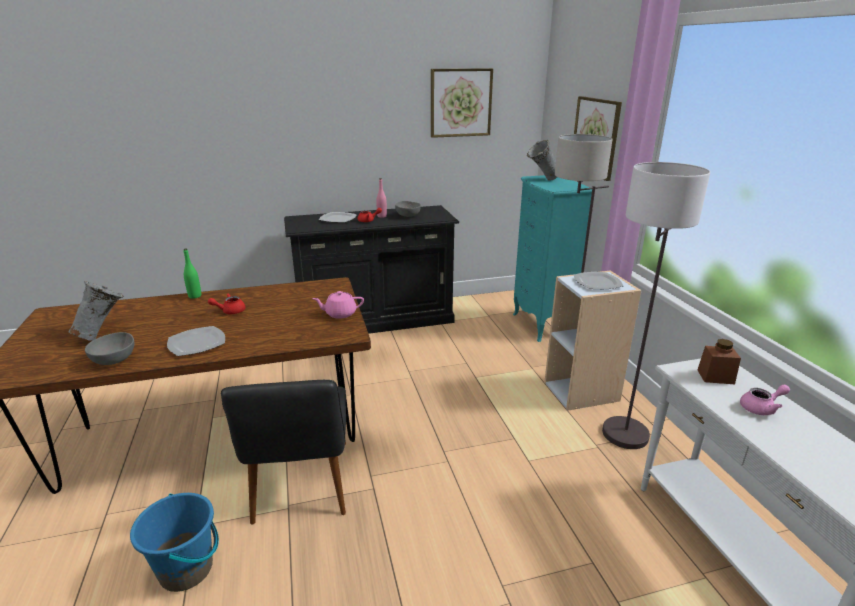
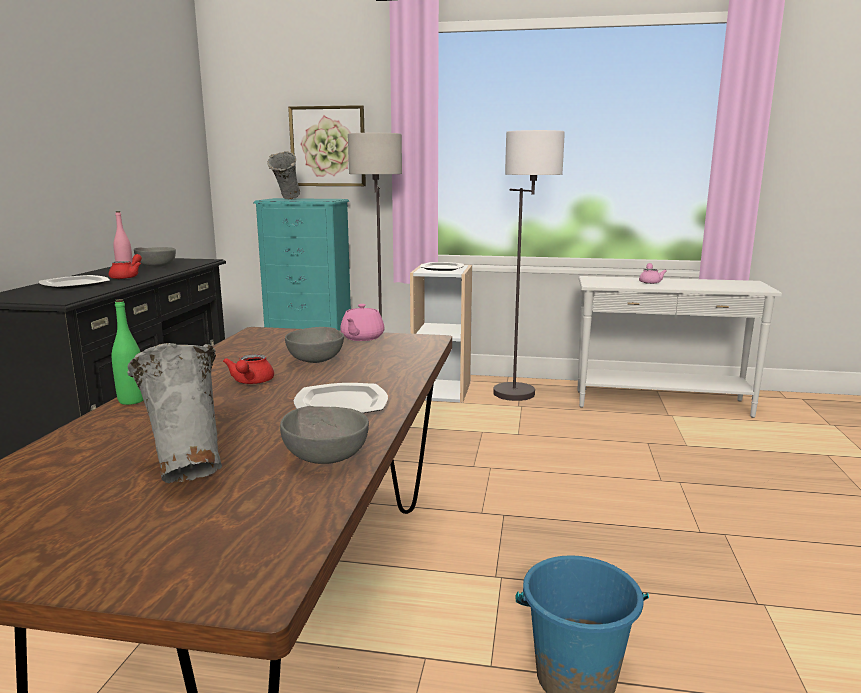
camera: 65 degrees left, 10 degrees down
black chair [221,380,346,524] -> none
picture [431,68,493,138] -> none
brown jar [698,339,741,384] -> none
none -> grey bowl [285,327,344,363]

